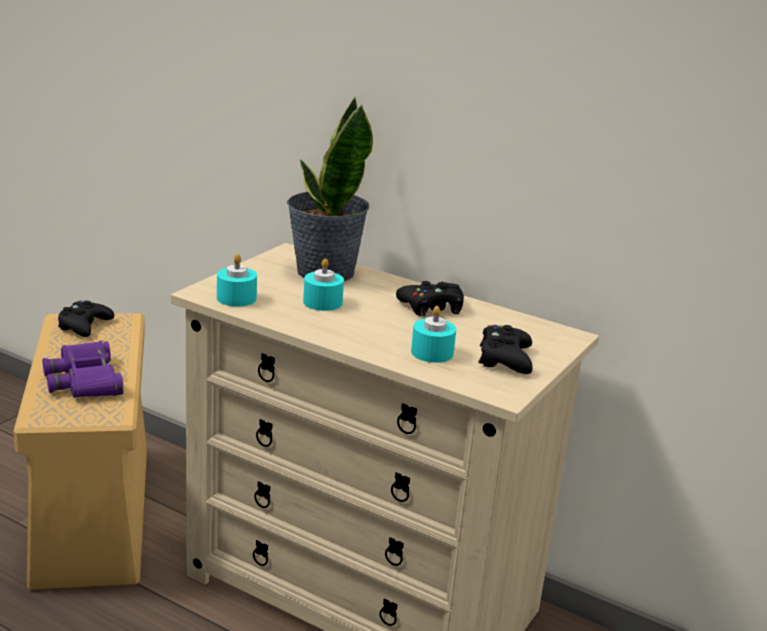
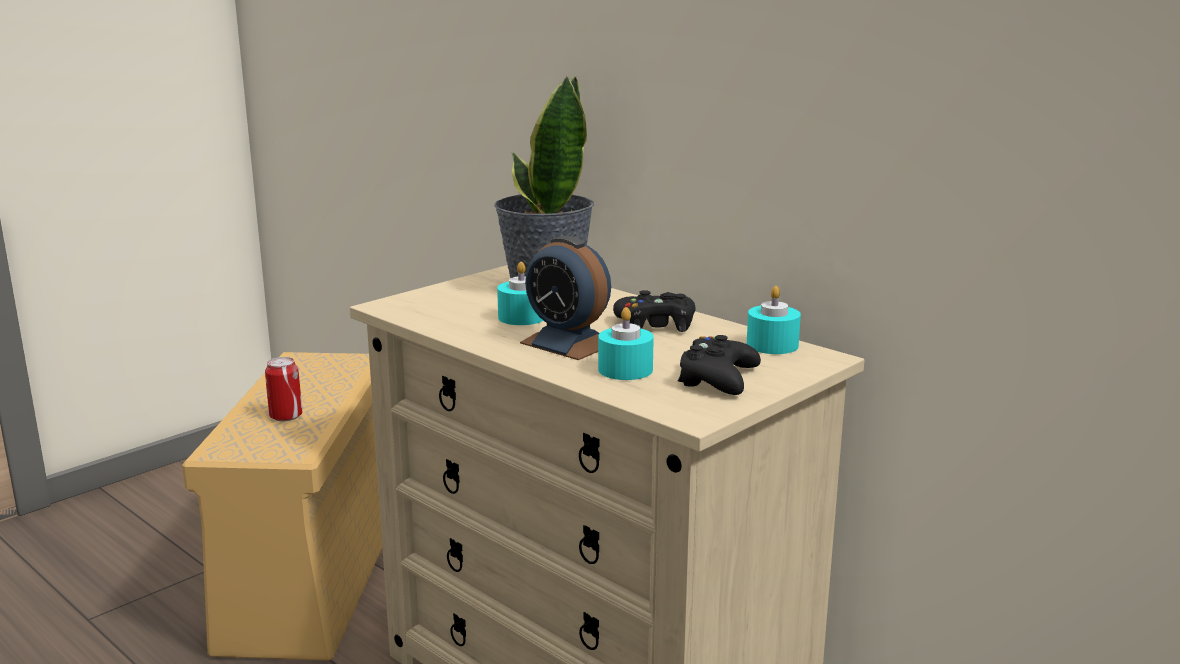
camera: 15 degrees right, 5 degrees down
purple binoculars [43,341,124,398] -> can [265,357,303,421]
black game controller [58,300,114,337] -> none
turquoise candle [217,254,257,307] -> turquoise candle moved to [747,286,801,354]
none -> alarm clock [520,236,611,360]

